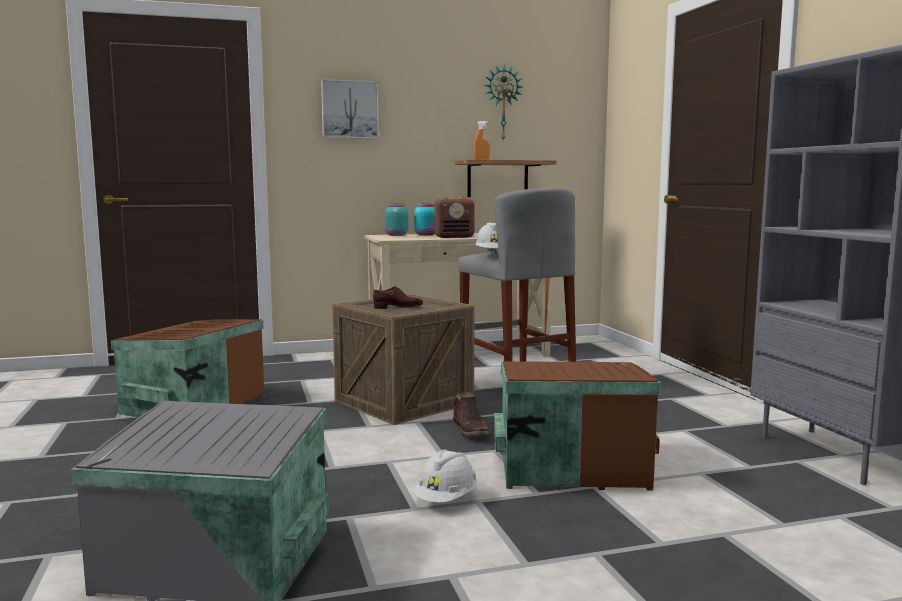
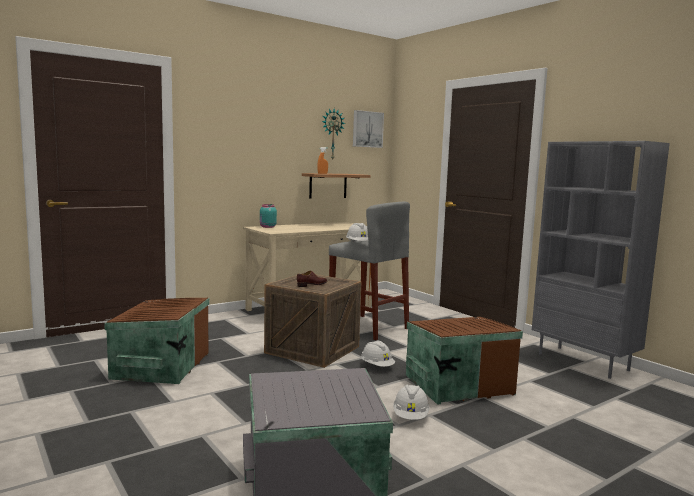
camera: 20 degrees left, 0 degrees up
picture [321,79,379,139] -> picture moved to [353,110,384,148]
turquoise jar [414,203,435,235] -> none
radio [435,196,475,238] -> none
brown boot [453,391,490,437] -> white hard hat [361,341,395,367]

